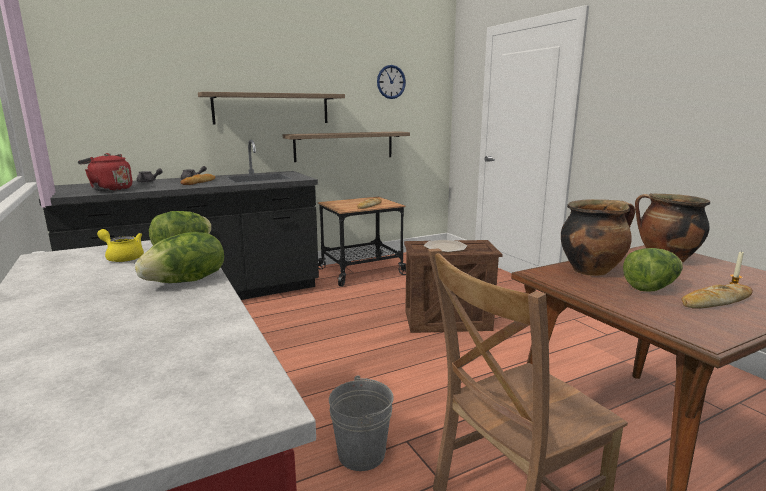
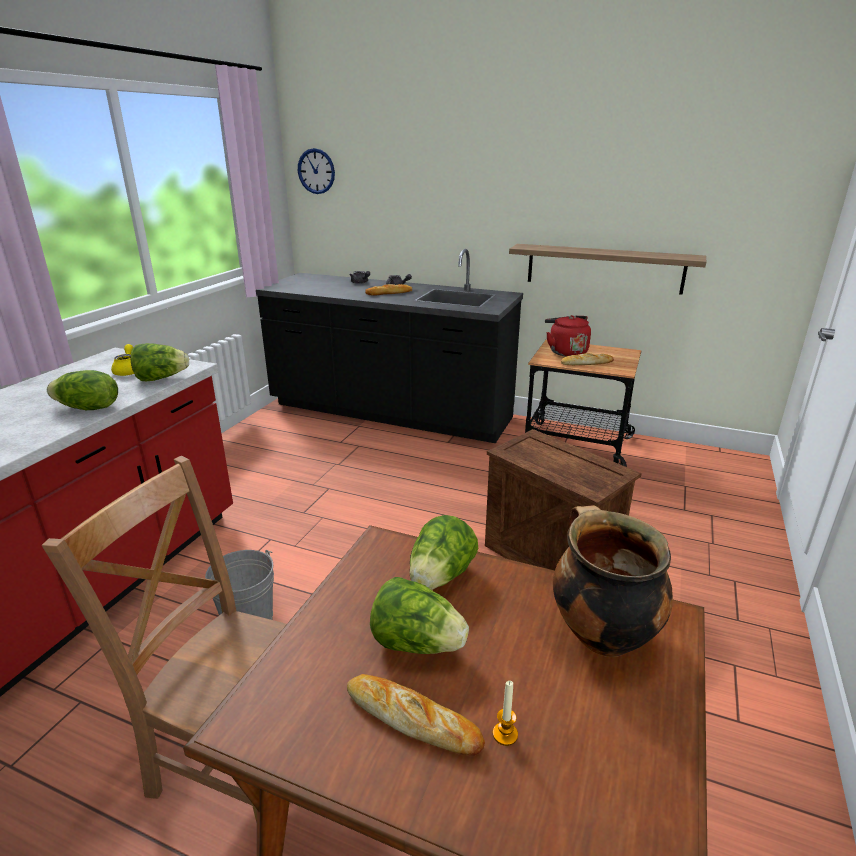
camera: 50 degrees right, 10 degrees up
red kettle [78,153,132,192] -> red kettle moved to [545,315,591,357]
shelf [198,92,345,124] -> none
wall clock [377,65,406,99] -> wall clock moved to [298,148,335,194]
plate [424,240,467,252] -> none
cooking pot [561,199,635,276] -> lettuce [409,515,478,590]

